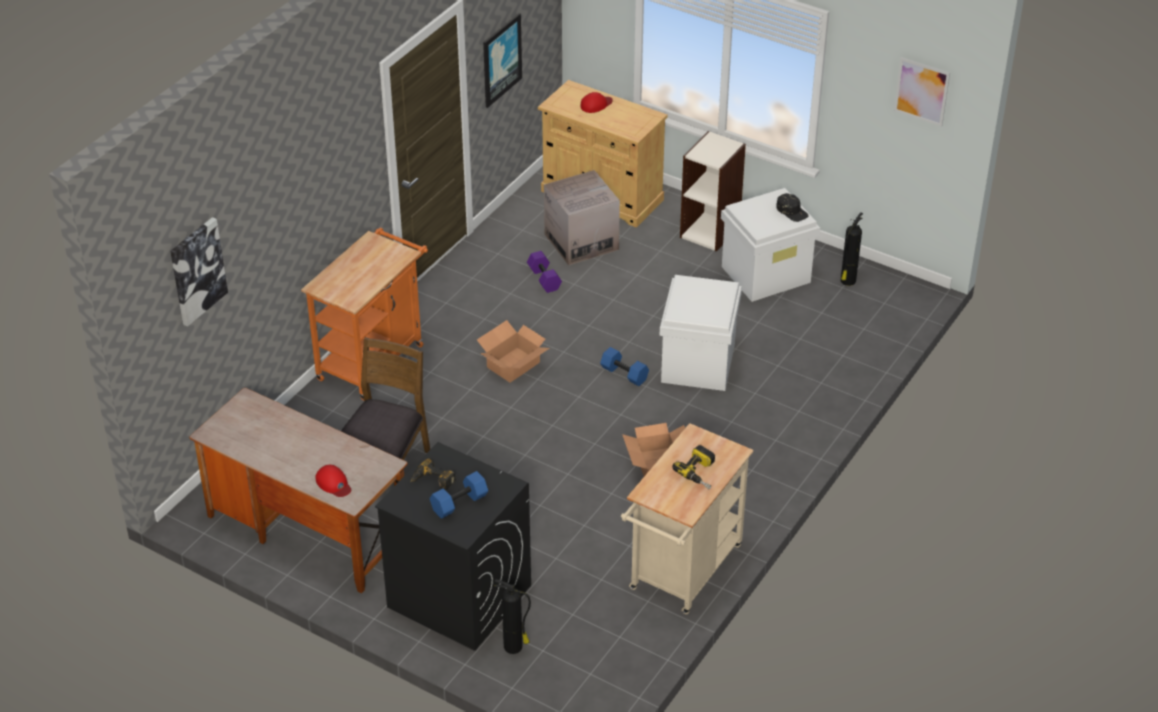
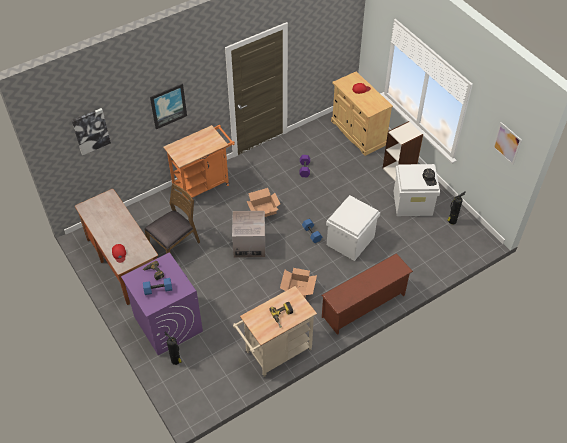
camera: 25 degrees right, 10 degrees up
black washing machine [375,442,531,651] -> purple washing machine [121,252,203,355]
picture [483,13,522,108] -> picture moved to [150,84,187,129]
cardboard box [544,170,620,265] -> cardboard box moved to [232,211,265,258]
none -> brown shoe rack [322,253,413,335]

